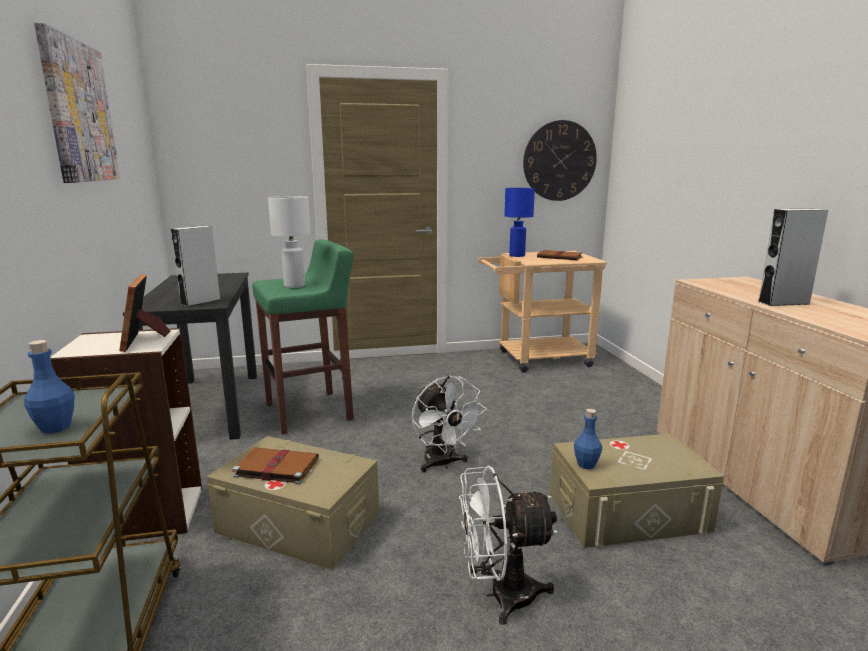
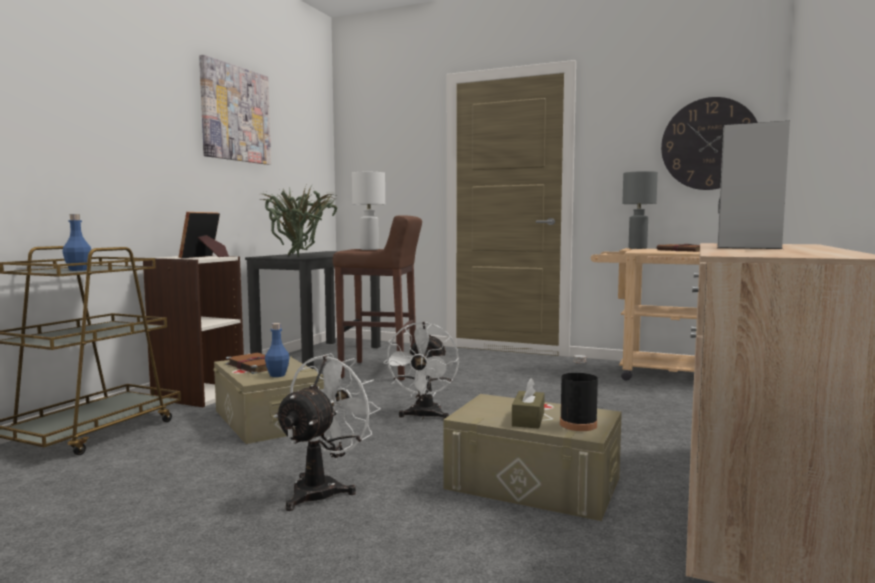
camera: 35 degrees right, 10 degrees down
grey speaker [171,226,220,307] -> potted plant [260,185,337,257]
green stool [252,239,354,435] -> brown stool [333,215,422,380]
white fan [459,466,558,625] -> white fan turned 90 degrees clockwise [273,353,381,511]
blue table lamp [504,188,535,257] -> grey table lamp [622,171,658,249]
blue bottle [574,409,602,470] -> blue bottle moved to [265,323,289,377]
none -> brown tissue box [512,378,545,429]
none -> black bottle [560,355,598,431]

